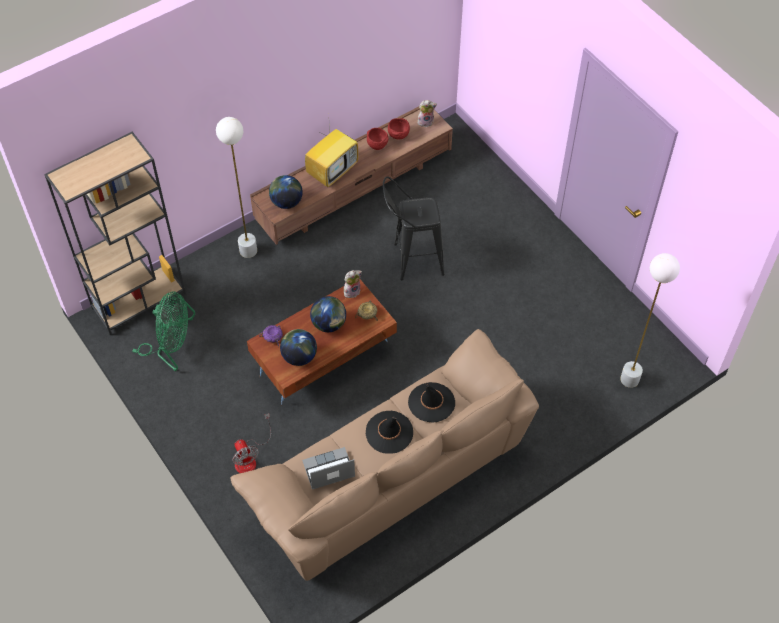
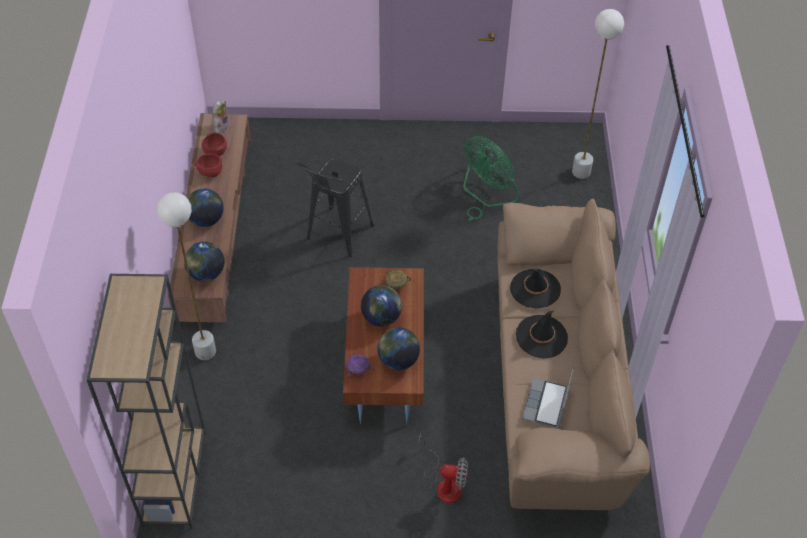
camera: 55 degrees left, 5 degrees down
green fan [132,291,195,372] -> green fan moved to [463,136,520,222]
television [305,125,359,187] -> globe [188,189,224,227]
plush toy [344,270,362,298] -> none

